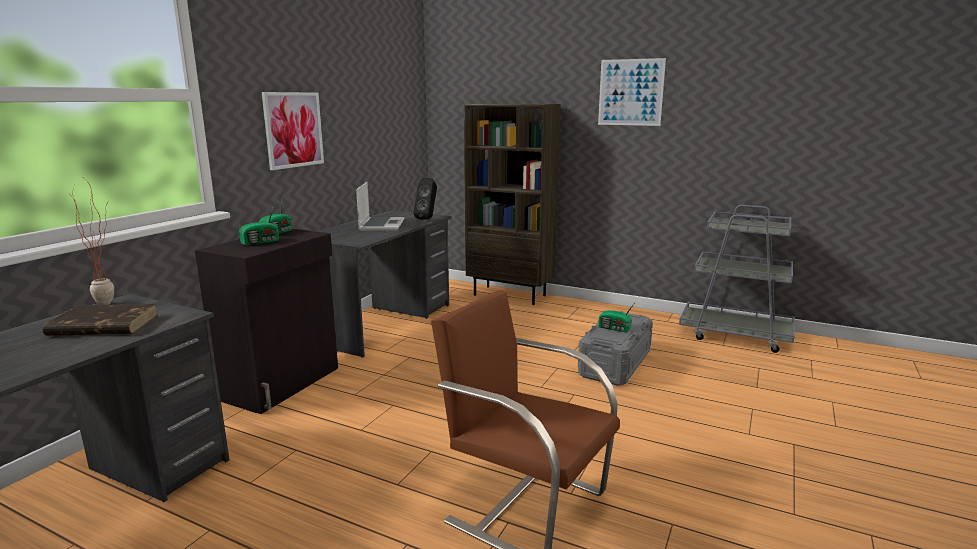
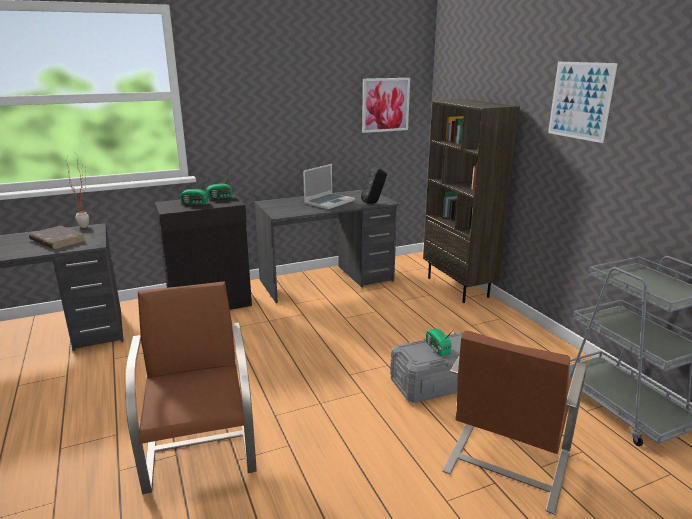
camera: 40 degrees right, 5 degrees up
picture [262,92,324,170] -> picture moved to [362,78,410,133]
none -> brown chair [442,331,587,515]

